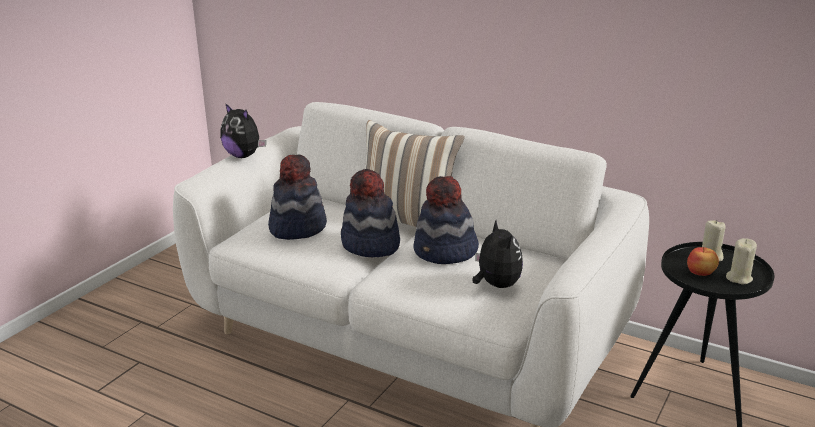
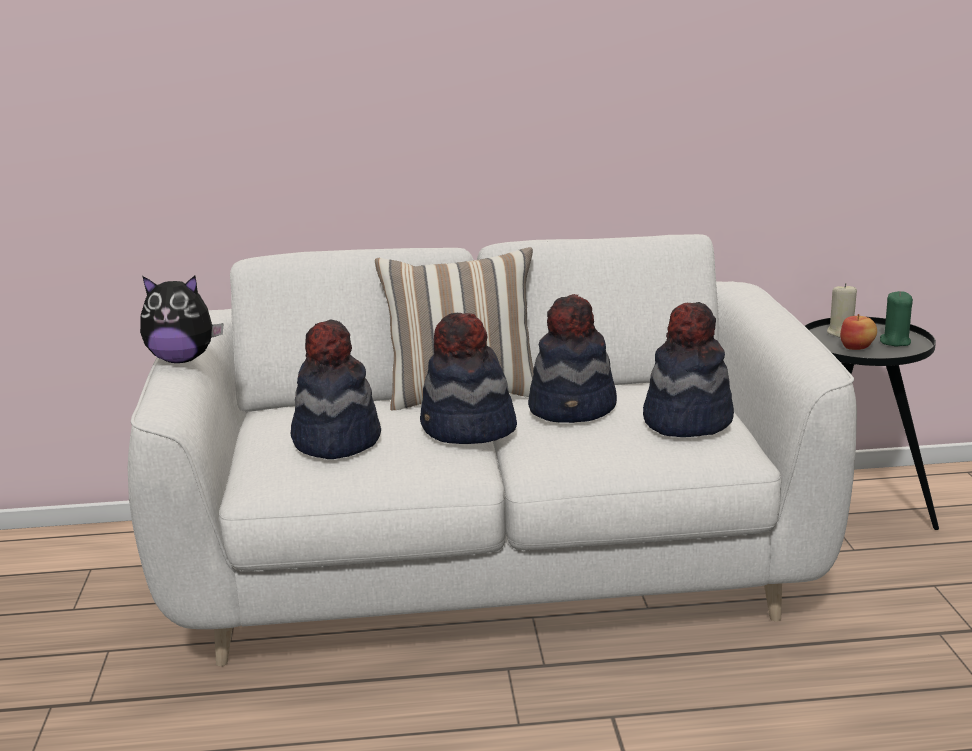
camera: 35 degrees left, 5 degrees down
plush toy [472,220,523,288] -> hat [643,302,734,437]
beige candle [726,238,757,285] -> green candle [880,291,913,347]

